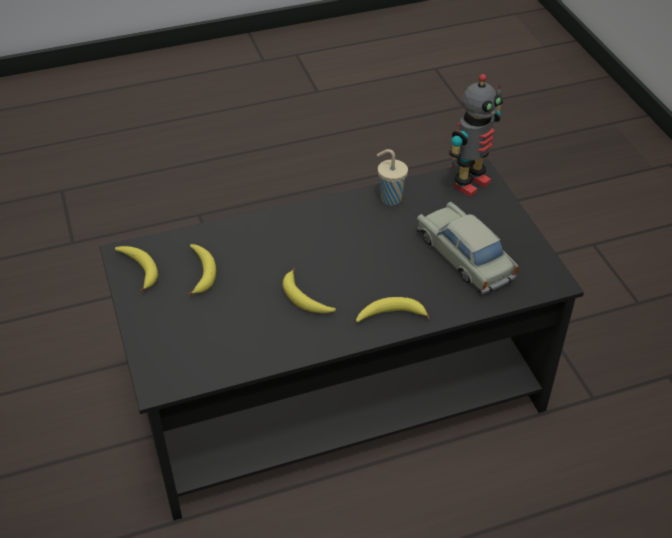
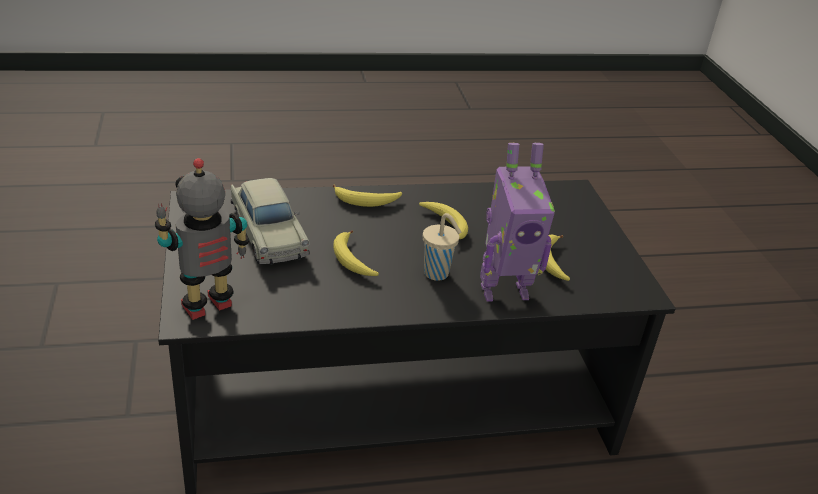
camera: 175 degrees left, 10 degrees down
banana [115,246,158,292] -> banana moved to [333,230,379,276]
beige cup [377,149,408,206] -> beige cup moved to [423,213,461,281]
none -> toy robot [480,143,555,302]

